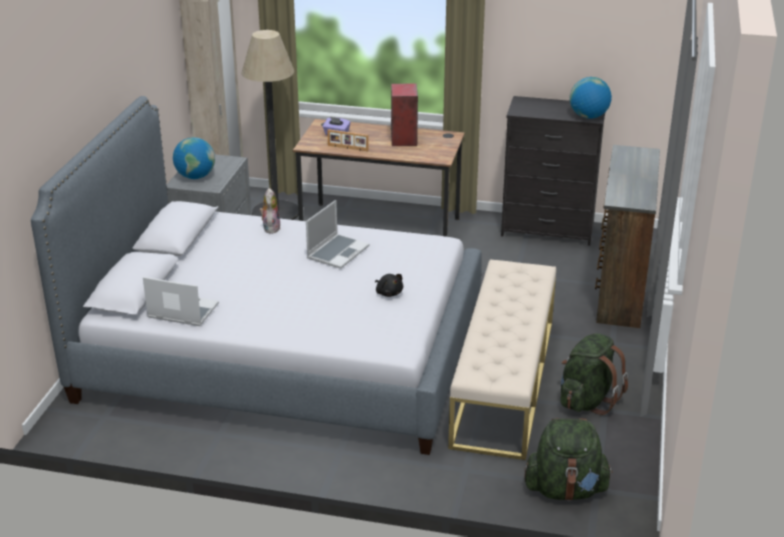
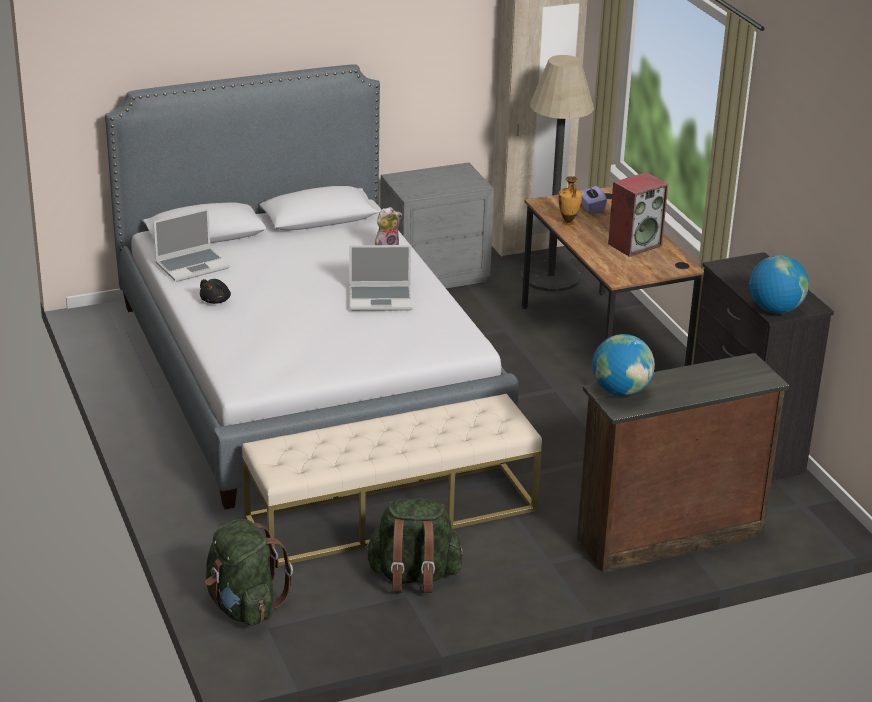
camera: 55 degrees right, 0 degrees up
laptop [143,277,219,326] -> laptop turned 75 degrees clockwise [153,208,230,282]
globe [173,137,215,179] -> globe moved to [592,334,655,396]
picture frame [327,129,369,151] -> vase [559,176,582,226]
black plush toy [375,274,403,297] -> black plush toy moved to [200,279,231,304]

